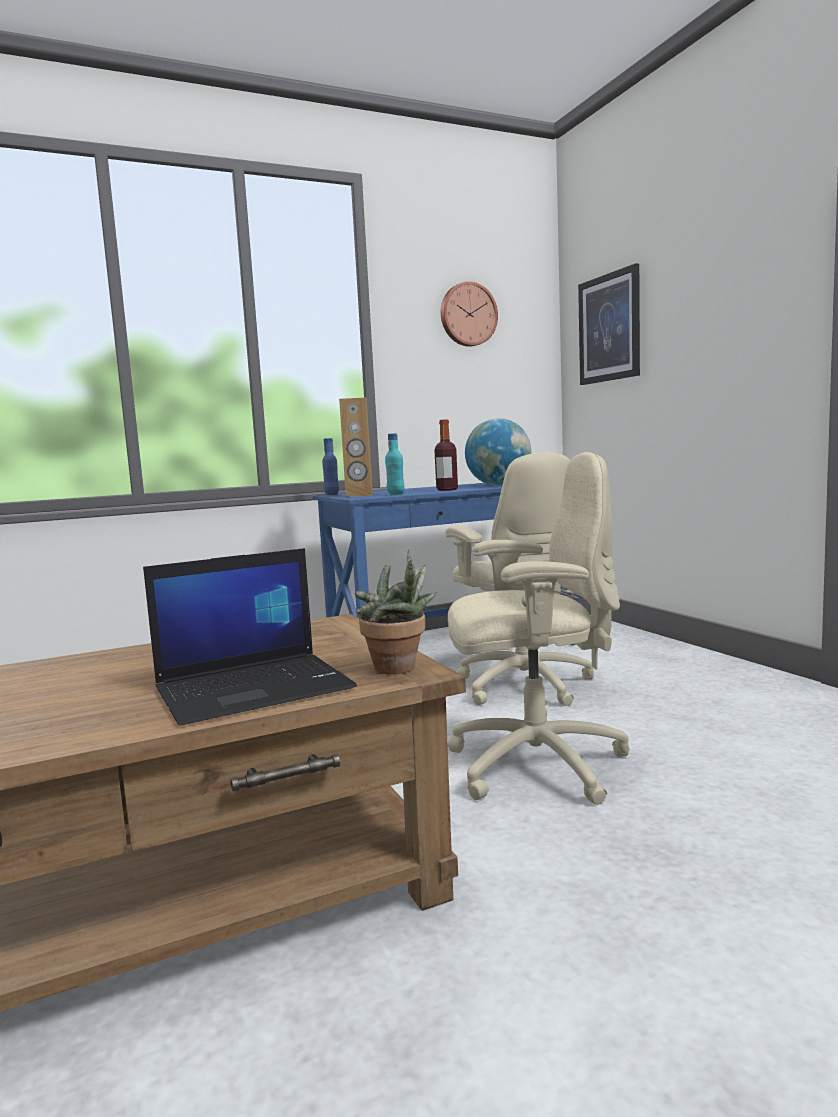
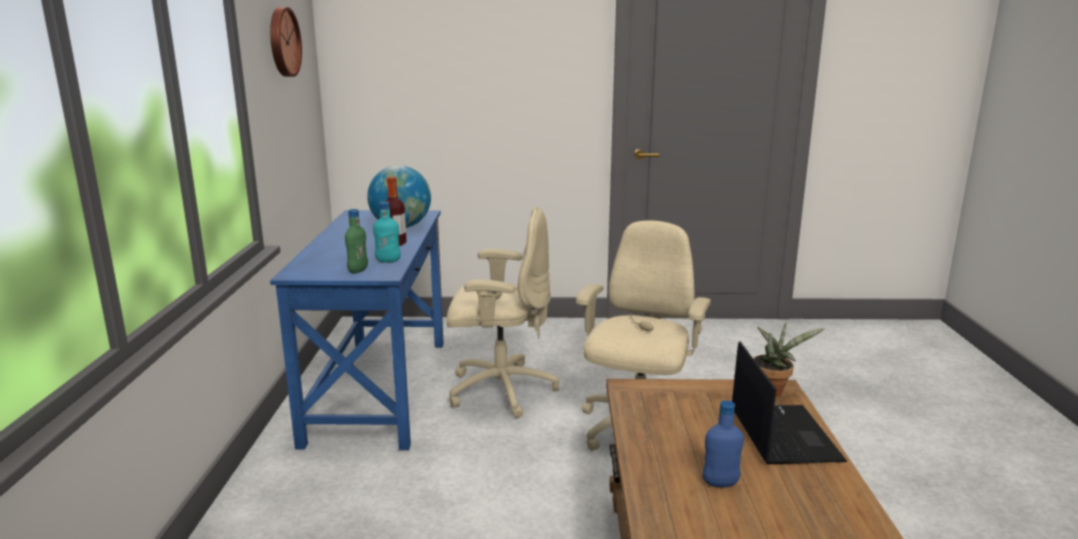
camera: 65 degrees left, 10 degrees up
blue bottle [322,438,339,495] -> blue bottle moved to [703,400,744,487]
brown speaker [339,397,373,497] -> green bottle [345,209,368,273]
picture [578,263,640,385] -> none

